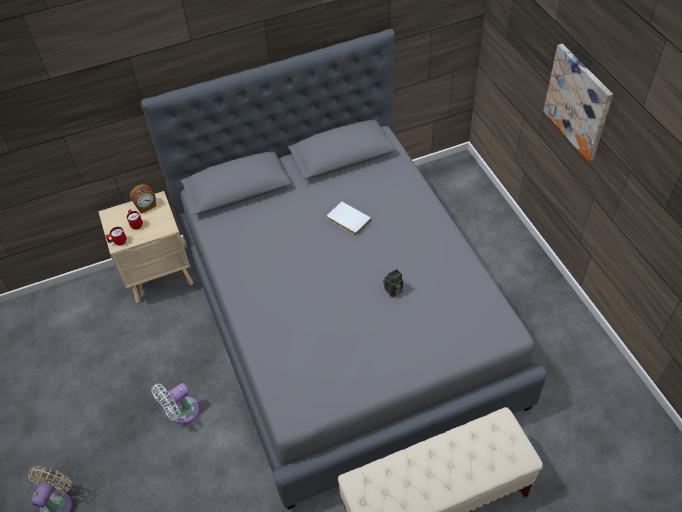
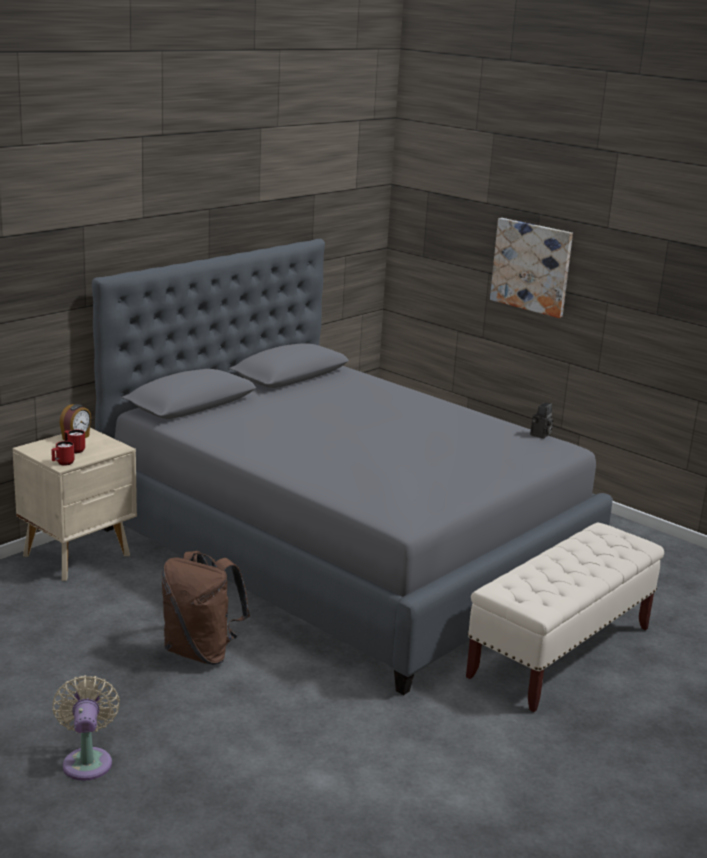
camera: 30 degrees left, 30 degrees down
white fan [152,383,200,424] -> brown backpack [162,551,250,665]
white book [327,201,371,236] -> none
camera [383,269,403,297] -> camera moved to [530,403,553,439]

